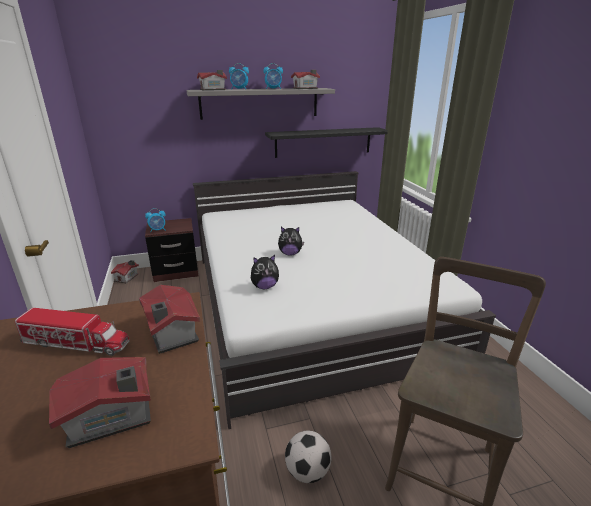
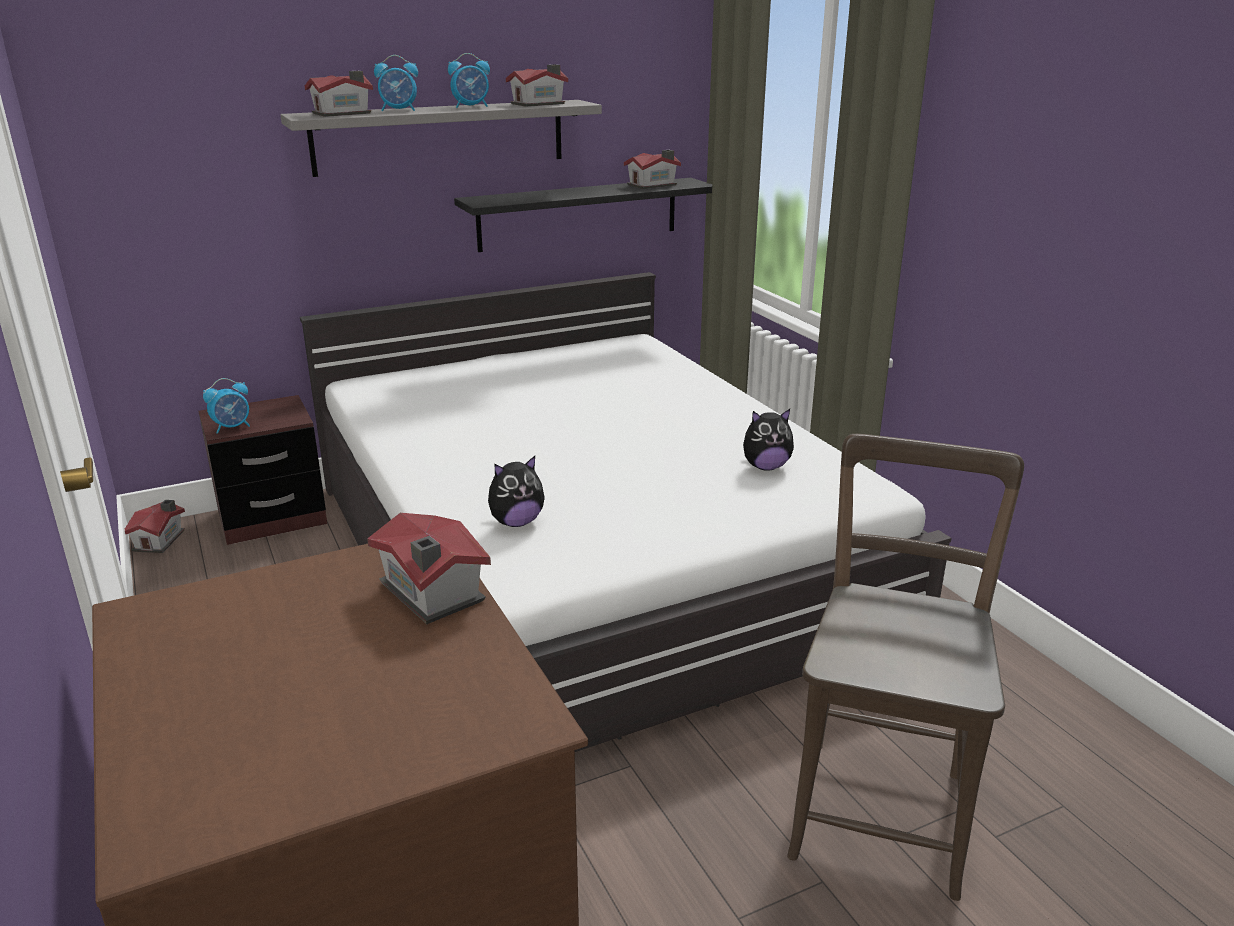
camera: 10 degrees left, 0 degrees up
toy truck [15,308,130,356] -> none
toy house [49,357,151,448] -> toy house moved to [624,150,681,189]
plush toy [278,227,304,256] -> plush toy moved to [743,409,794,470]
football [285,431,331,483] -> none

